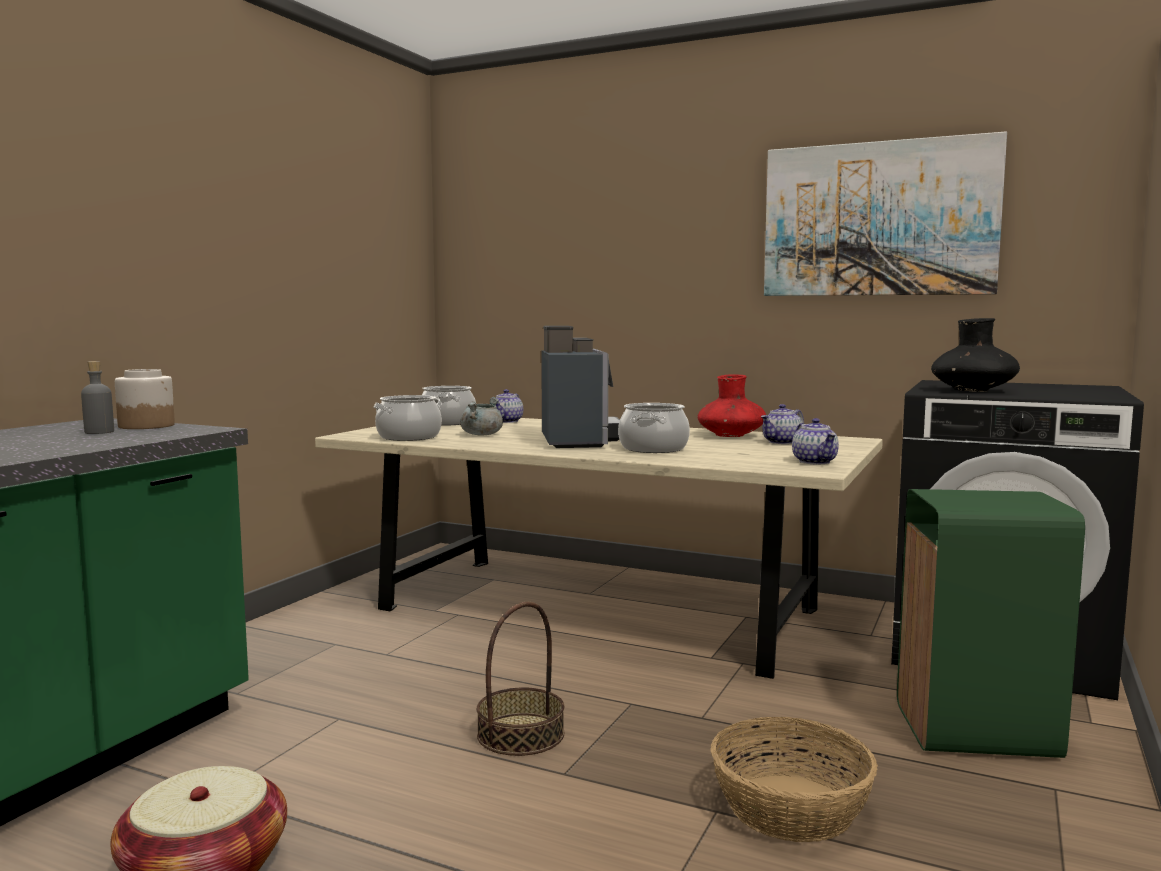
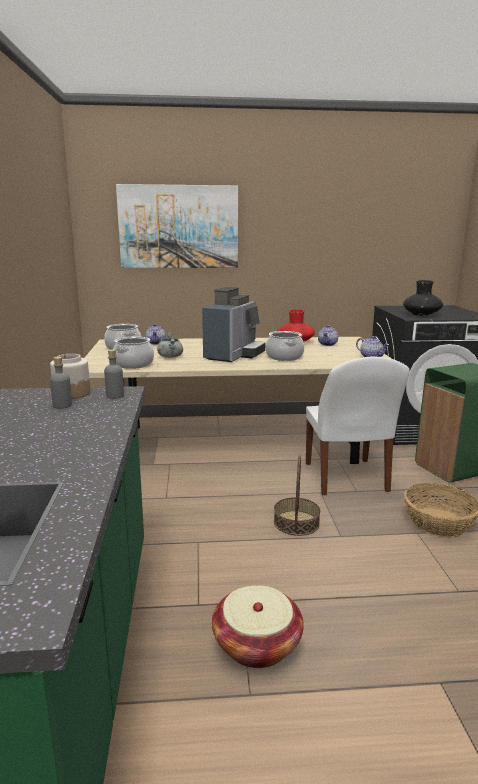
camera: 30 degrees left, 10 degrees up
coffee machine [541,326,620,448] -> coffee machine turned 60 degrees clockwise [202,287,265,362]
picture [764,132,1007,296] -> picture moved to [116,184,238,268]
none -> grey bottle [104,349,124,399]
none -> white chair [306,356,410,495]

